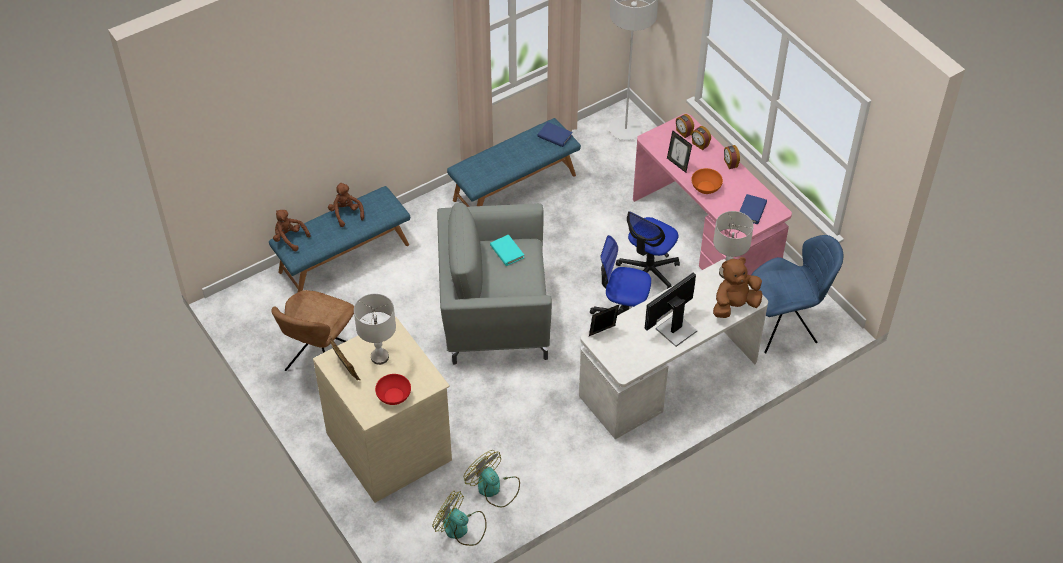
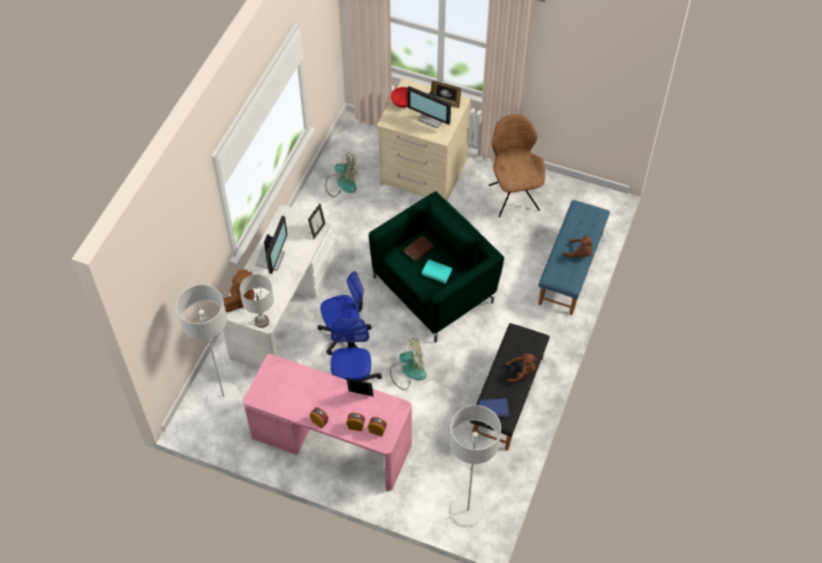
camera: 145 degrees right, 5 degrees up
brown plush toy [273,210,310,251] -> brown plush toy moved to [505,354,537,383]
grey table lamp [354,294,396,365] -> monitor [407,86,451,128]
fan [432,491,487,546] -> fan moved to [390,338,426,390]
grey armchair [437,203,552,365] -> green armchair [369,191,504,343]
blue bench [447,118,581,207] -> black bench [470,323,550,451]
orange bowl [691,168,723,194] -> none
blue book [739,194,767,224] -> none
blue chair [751,235,843,354] -> grey floor lamp [176,285,240,410]
none -> brown book [404,235,435,262]

